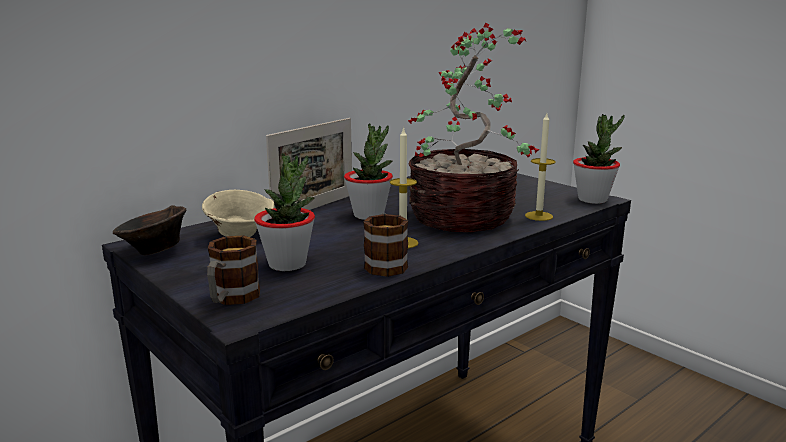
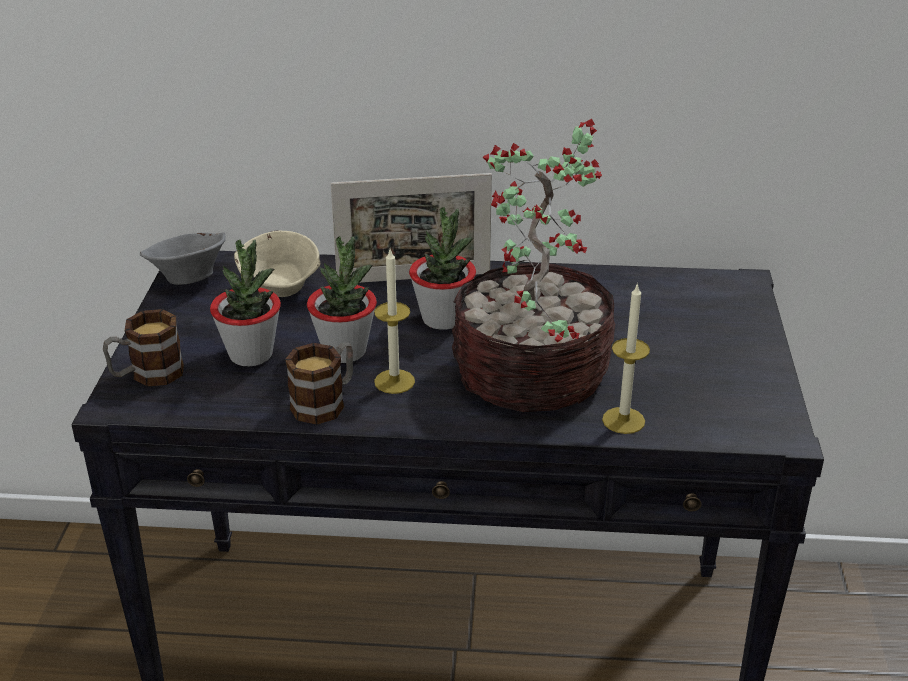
camera: 45 degrees right, 15 degrees up
brown bowl [113,205,186,255] -> grey bowl [140,232,226,285]
potted plant [573,114,625,204] -> potted plant moved to [307,236,377,363]

